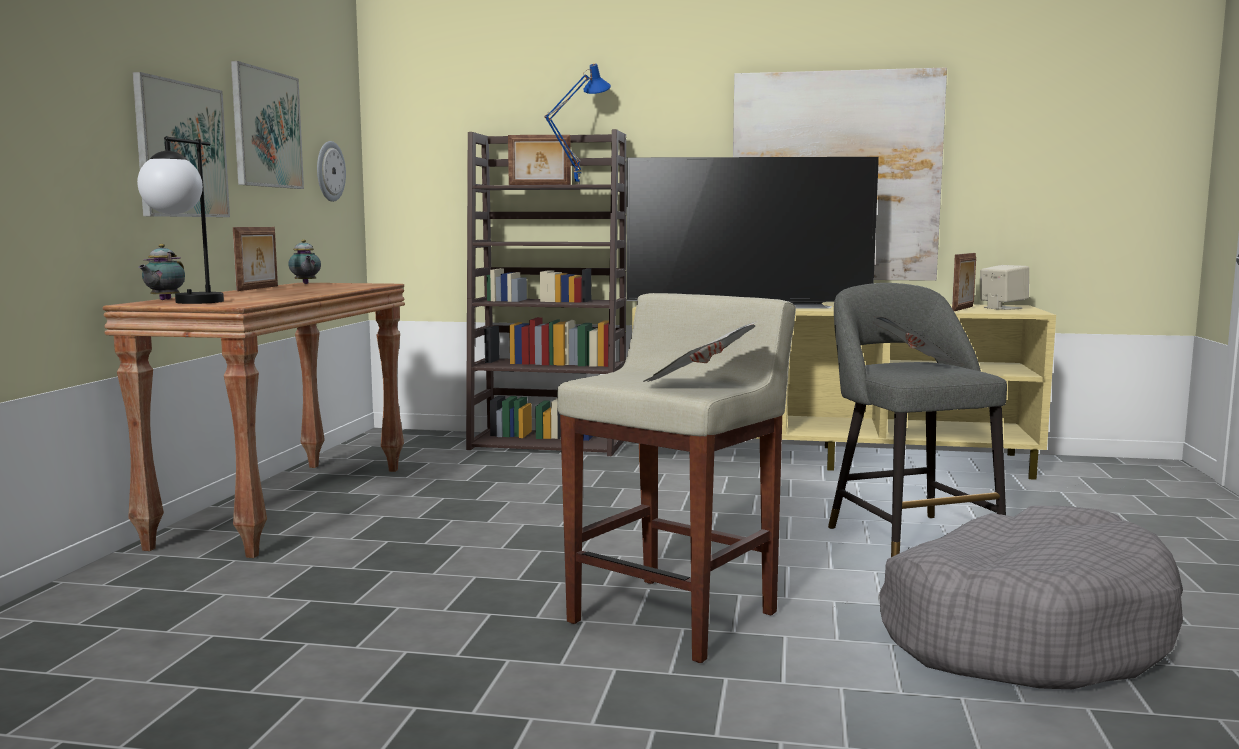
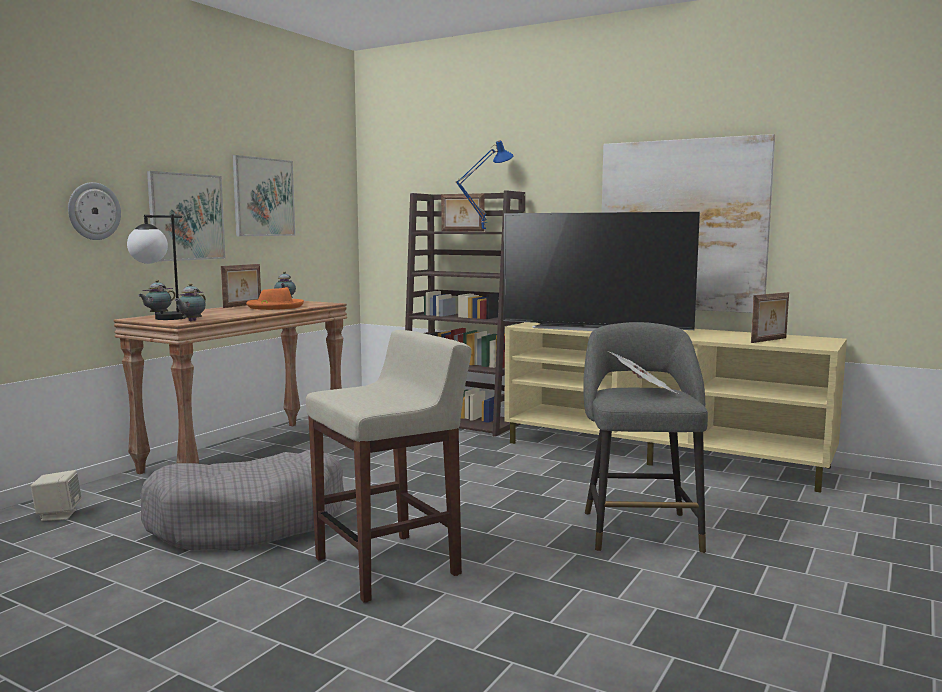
camera: 20 degrees right, 0 degrees up
wall clock [317,141,346,202] -> wall clock moved to [68,182,121,240]
newspaper [643,321,757,382] -> none
grey dog bed [879,506,1183,689] -> grey dog bed moved to [140,450,344,551]
beige speaker [980,265,1029,310] -> beige speaker moved to [31,470,82,521]
none -> teapot [175,283,206,321]
none -> orange hat [246,287,304,310]

